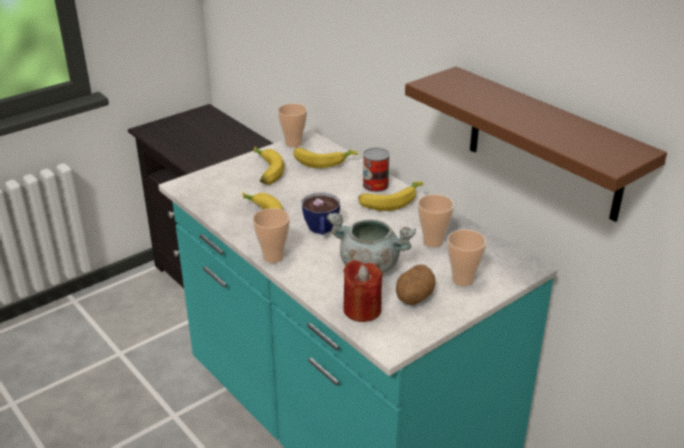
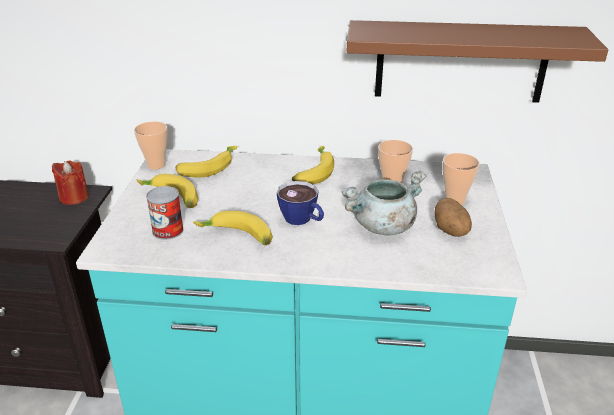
camera: 45 degrees left, 0 degrees up
cup [253,208,290,263] -> none
red candle [343,260,382,322] -> red candle moved to [52,161,89,205]
can [363,148,390,192] -> can moved to [146,186,184,240]

